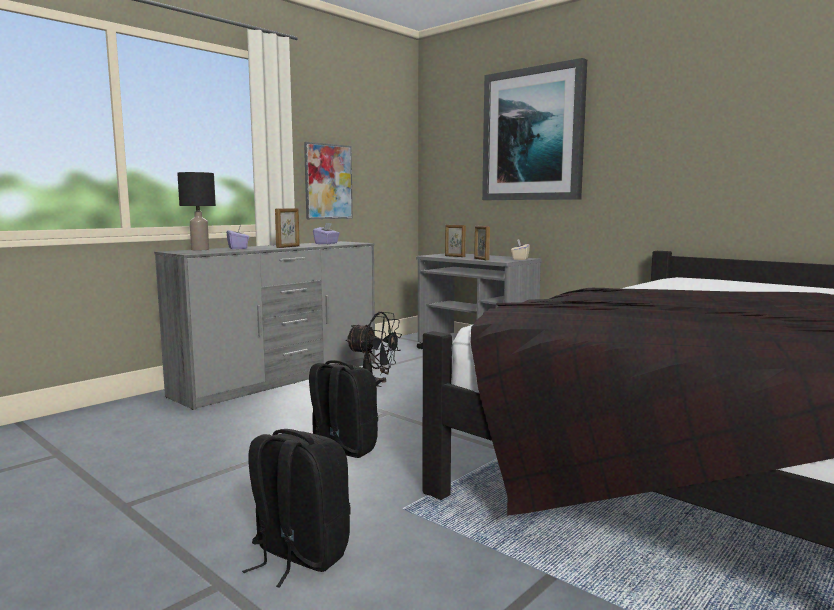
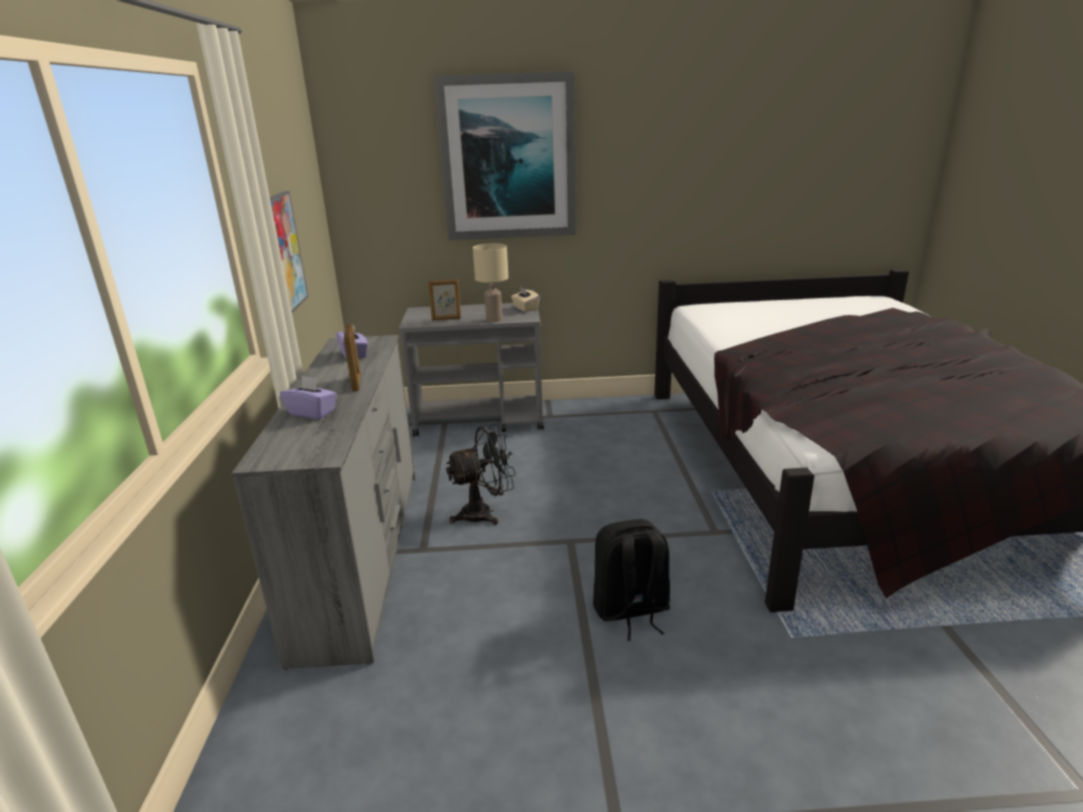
camera: 45 degrees left, 15 degrees up
black table lamp [177,172,216,250] -> none
black backpack [242,429,351,588] -> none
picture frame [474,226,490,260] -> beige table lamp [473,243,508,322]

